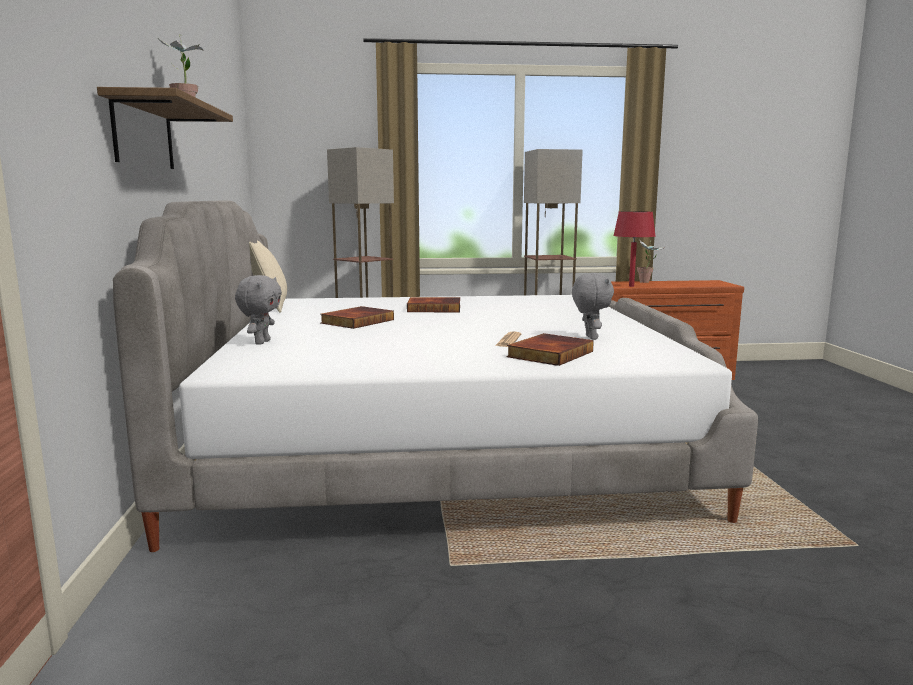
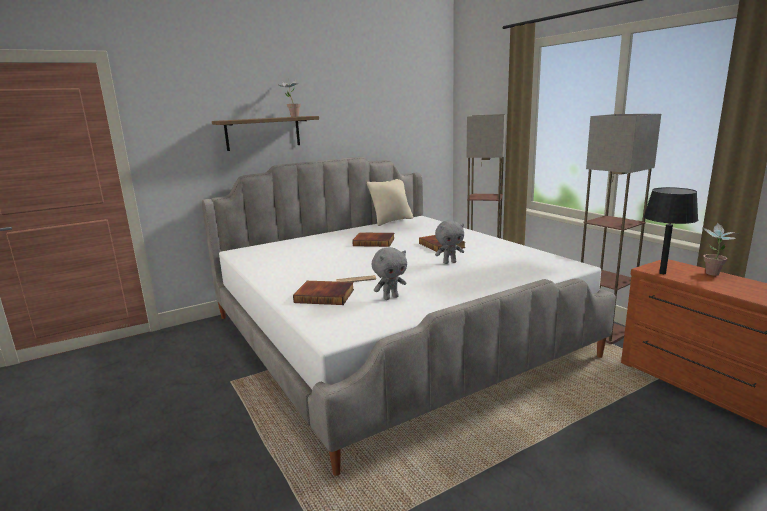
camera: 65 degrees right, 5 degrees up
grey plush toy [235,275,282,345] -> grey plush toy moved to [435,220,464,264]
red table lamp [613,211,656,287] -> black table lamp [644,187,698,274]

